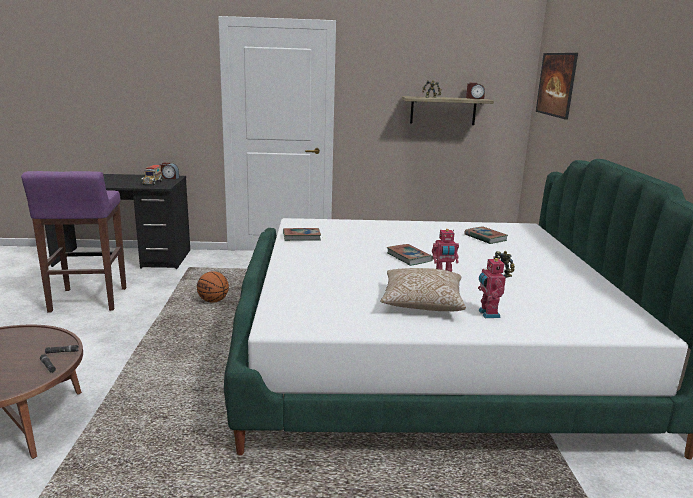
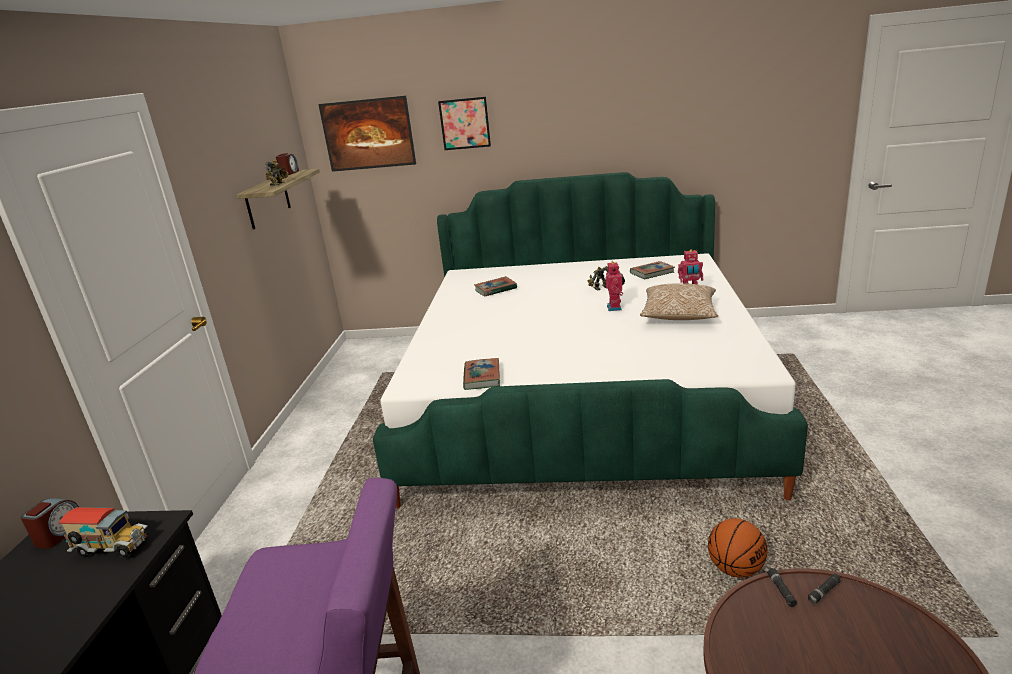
camera: 80 degrees left, 5 degrees up
basketball [197,271,229,303] -> basketball moved to [708,518,767,578]
book [387,244,433,266] -> book moved to [630,261,675,279]
none -> picture [438,97,491,150]

